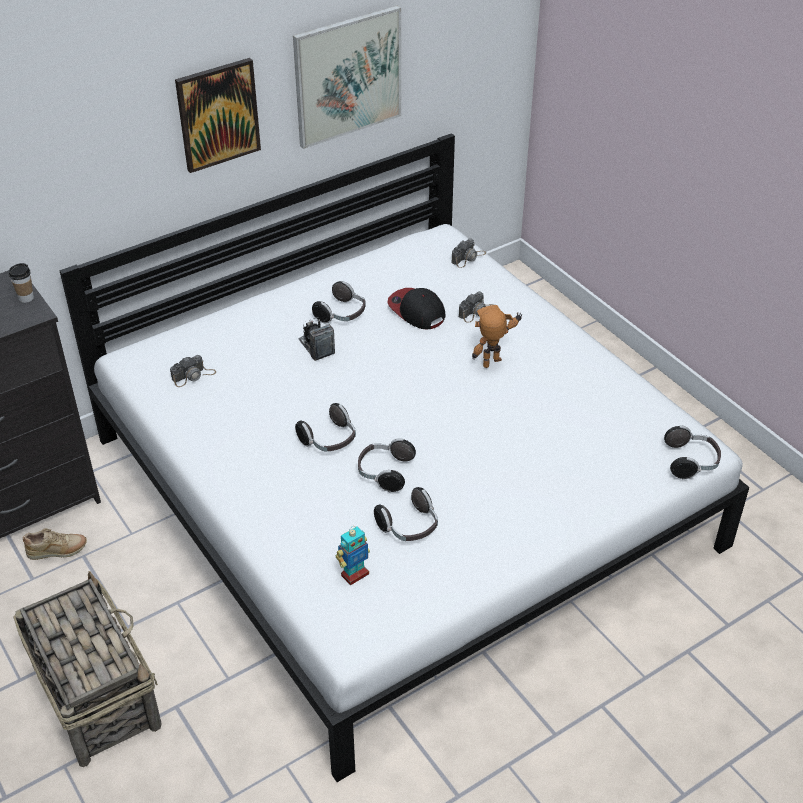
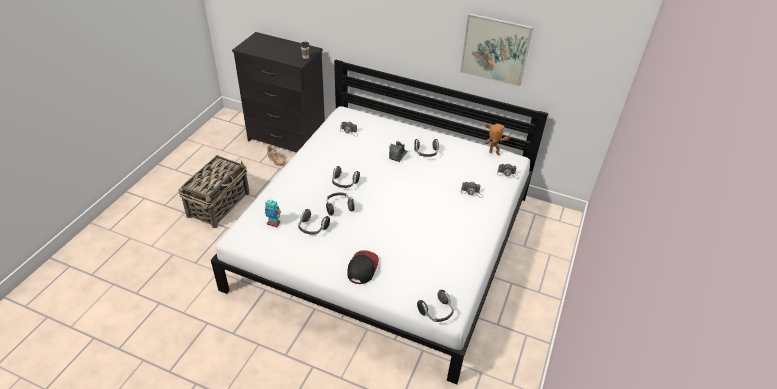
camera: 55 degrees right, 0 degrees up
picture [175,58,261,173] -> none
cap [388,288,446,329] -> cap moved to [347,250,379,284]
toy robot [472,305,523,368] -> toy robot moved to [485,124,512,155]

